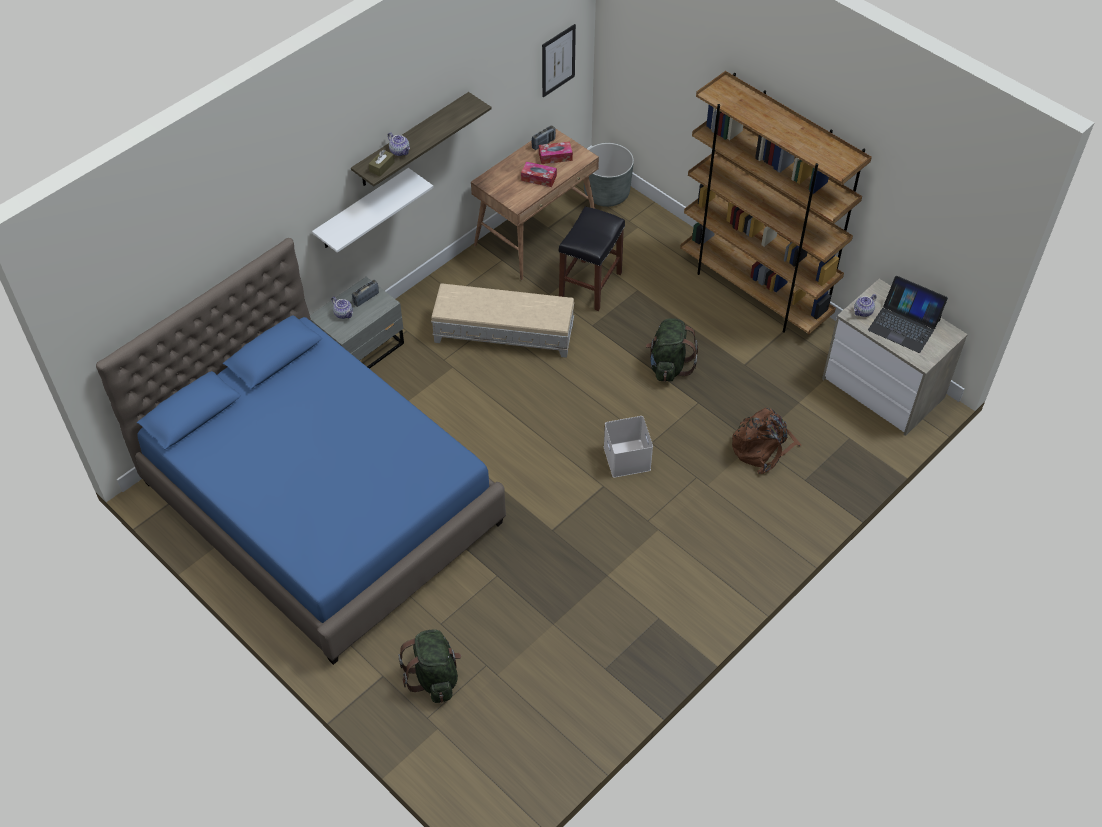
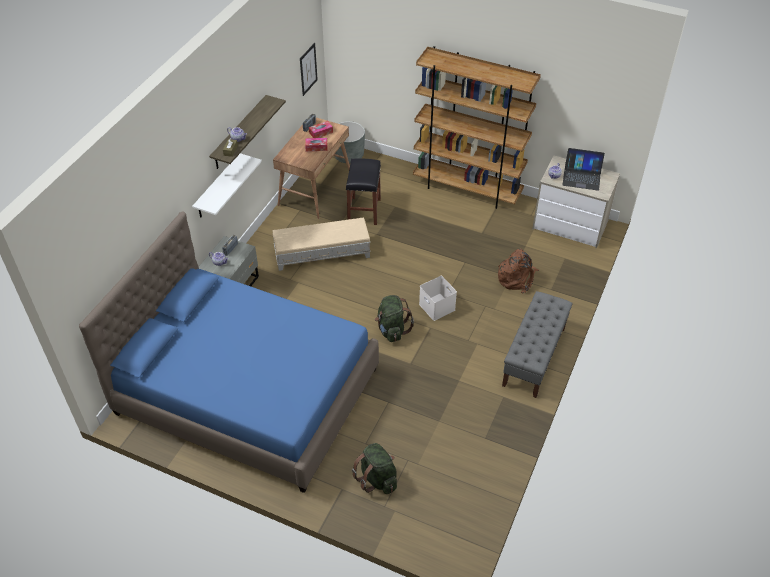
camera: 20 degrees left, 5 degrees down
green backpack [646,318,698,382] -> green backpack moved to [375,295,414,342]
none -> grey bench [502,291,573,398]

